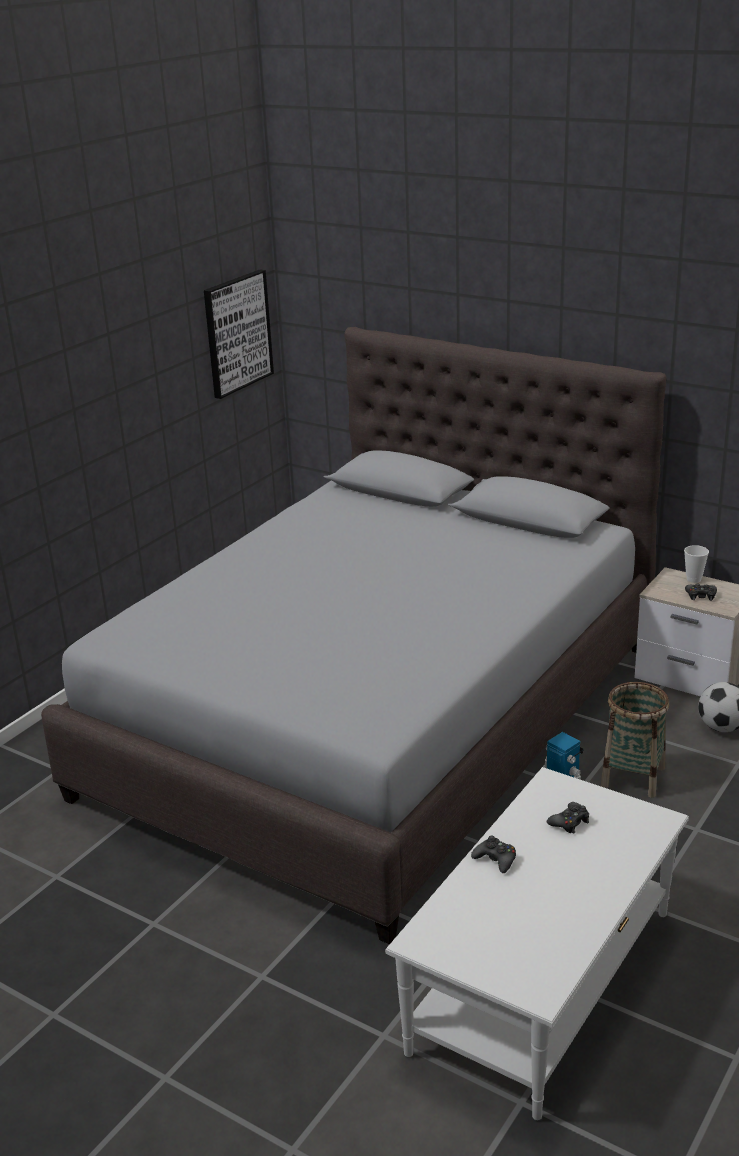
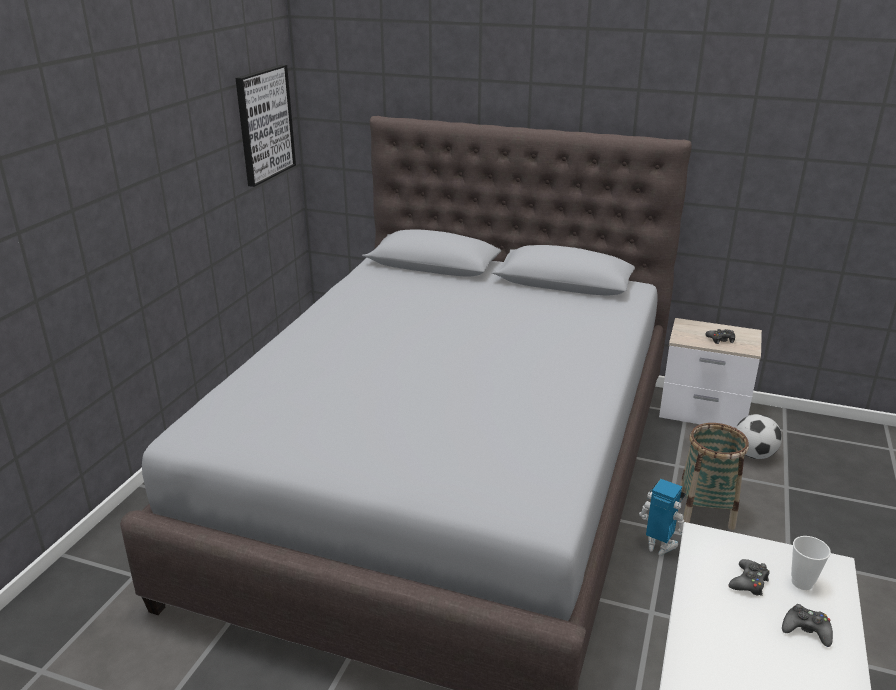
camera: 15 degrees left, 0 degrees up
black game controller [471,835,516,873] -> black game controller moved to [782,604,833,647]
cup [684,545,709,583] -> cup moved to [791,536,831,590]

